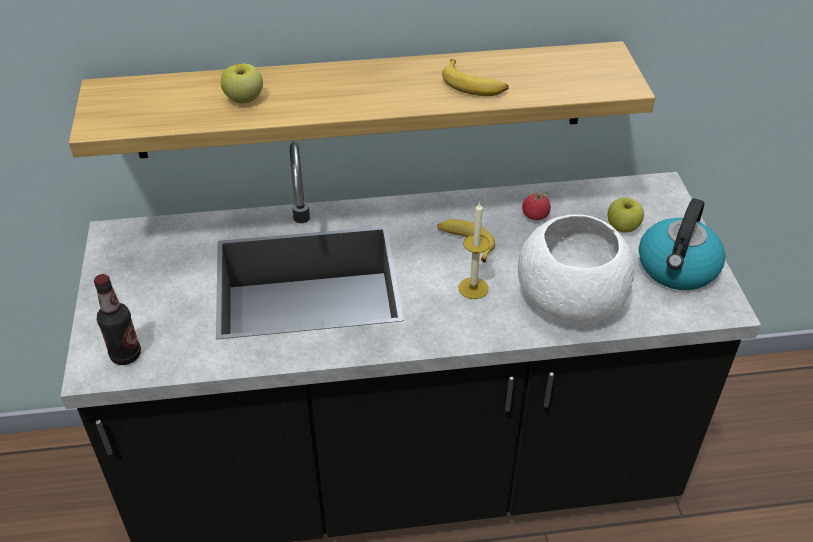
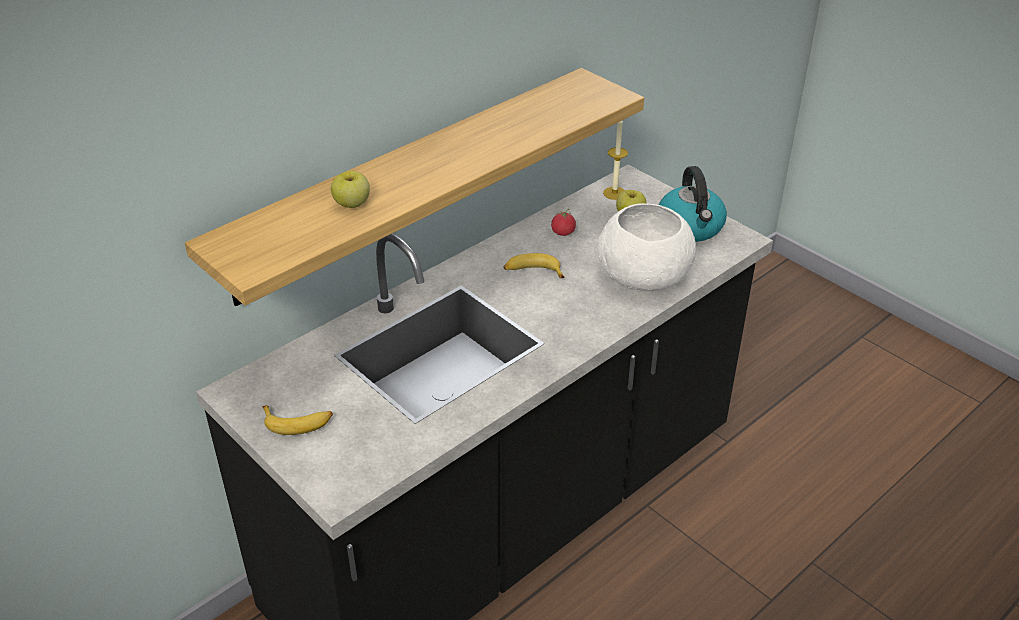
camera: 35 degrees left, 5 degrees down
bottle [94,274,141,365] -> none
banana [442,59,509,96] -> banana moved to [263,405,333,435]
candle [459,202,490,299] -> candle moved to [603,121,628,200]

